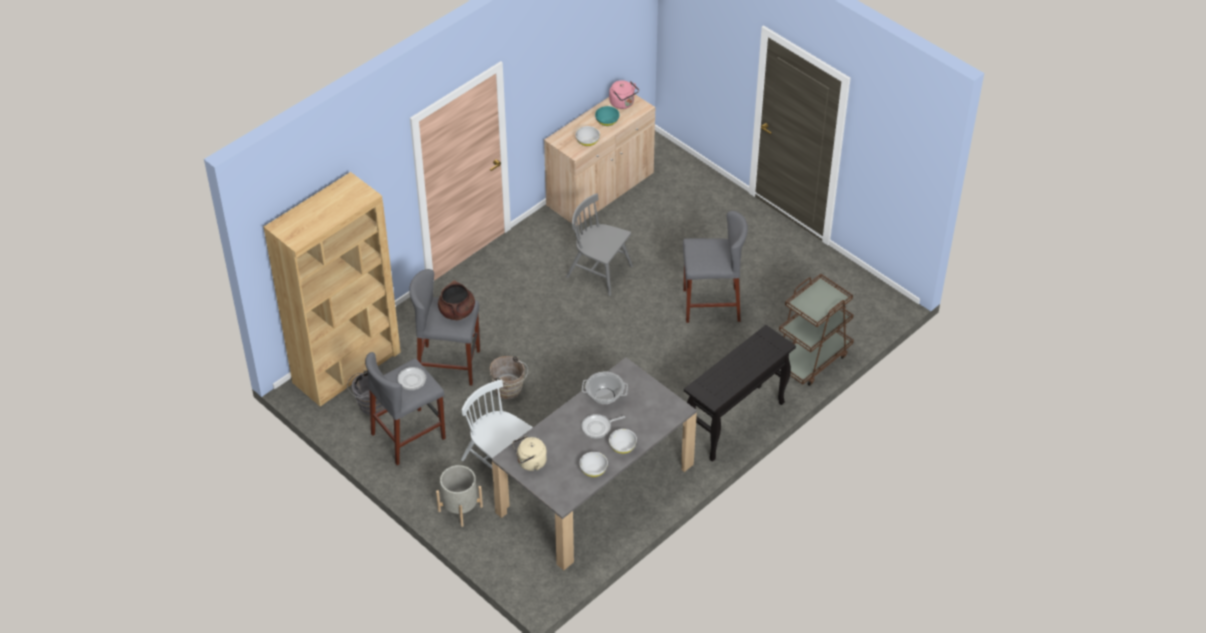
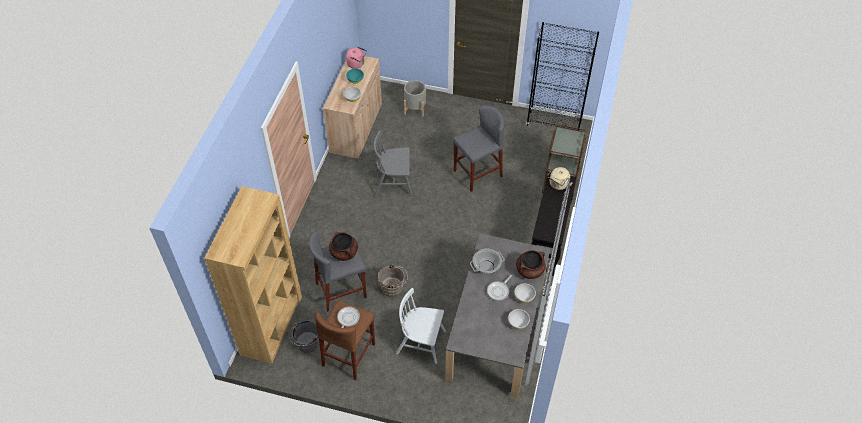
camera: 30 degrees left, 5 degrees up
grey stool [365,352,446,465] -> brown stool [315,300,375,380]
grey planter [436,465,483,527] -> grey planter moved to [404,80,426,116]
beige kettle [512,436,547,471] -> beige kettle moved to [547,167,572,190]
none -> brown cooking pot [516,250,546,279]
none -> black bookcase [526,22,599,131]

